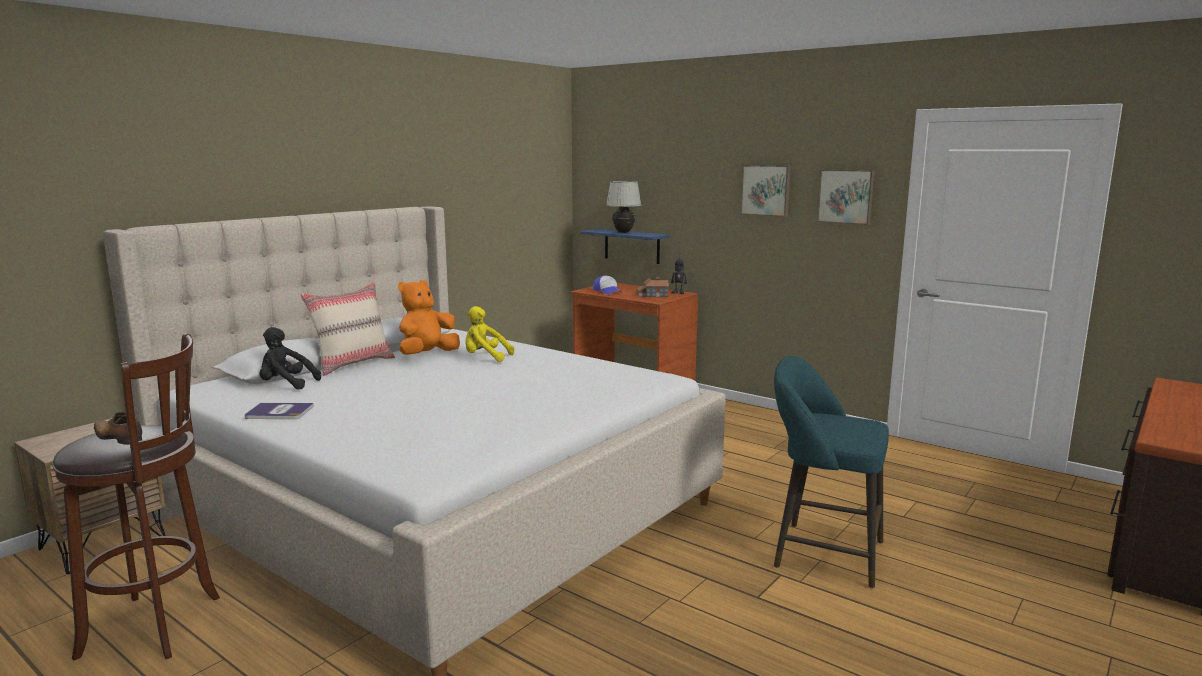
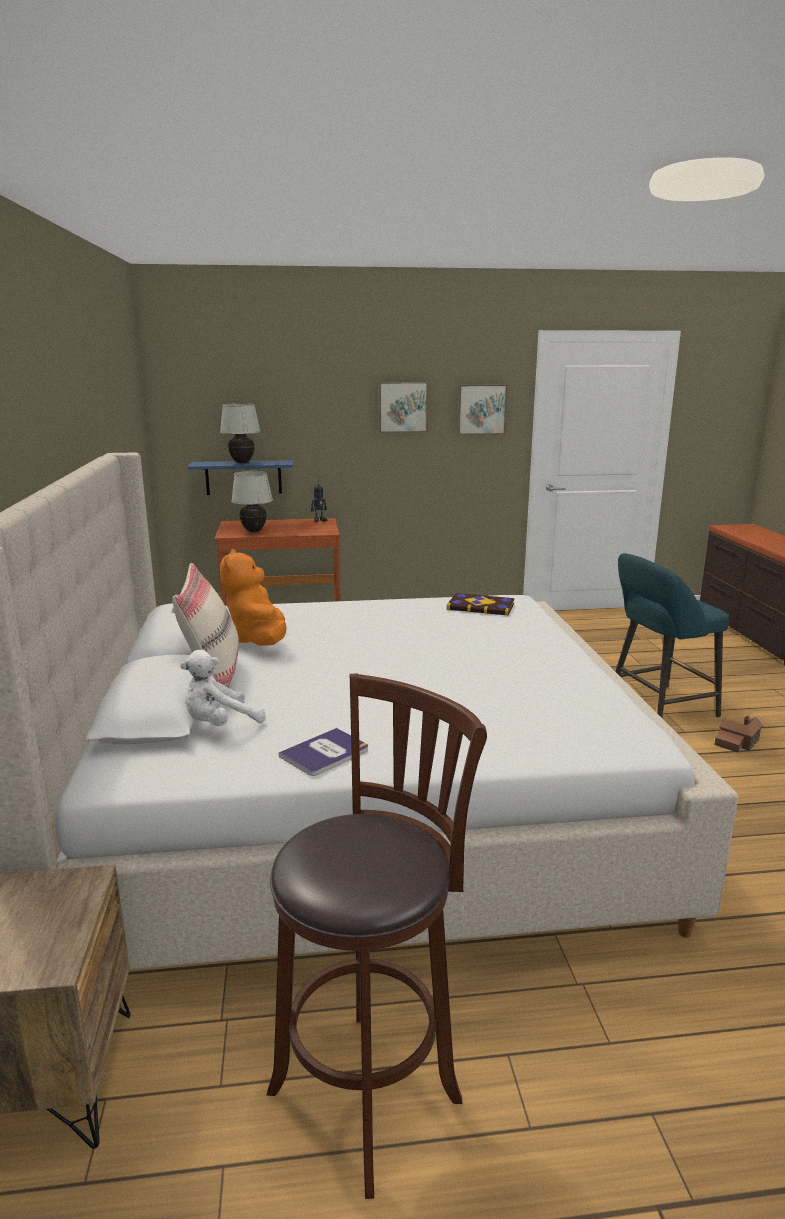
camera: 45 degrees left, 5 degrees up
shoe [94,412,142,445] -> none
black plush toy [259,327,321,389] -> white plush toy [180,650,266,726]
yellow plush toy [465,306,514,362] -> none
cap [593,275,622,294] -> white table lamp [231,471,273,532]
toy house [637,276,669,298] -> toy house moved to [715,715,763,753]
none -> book [447,593,515,616]

